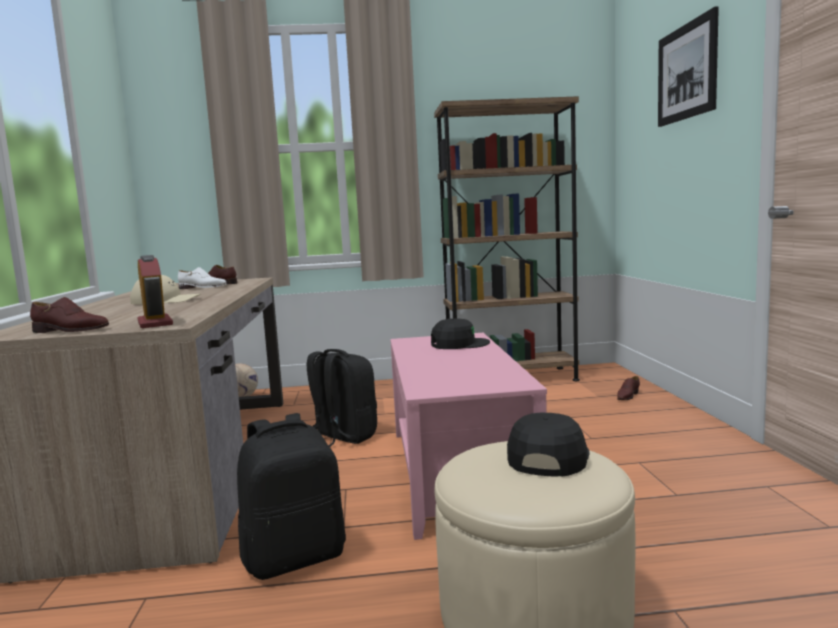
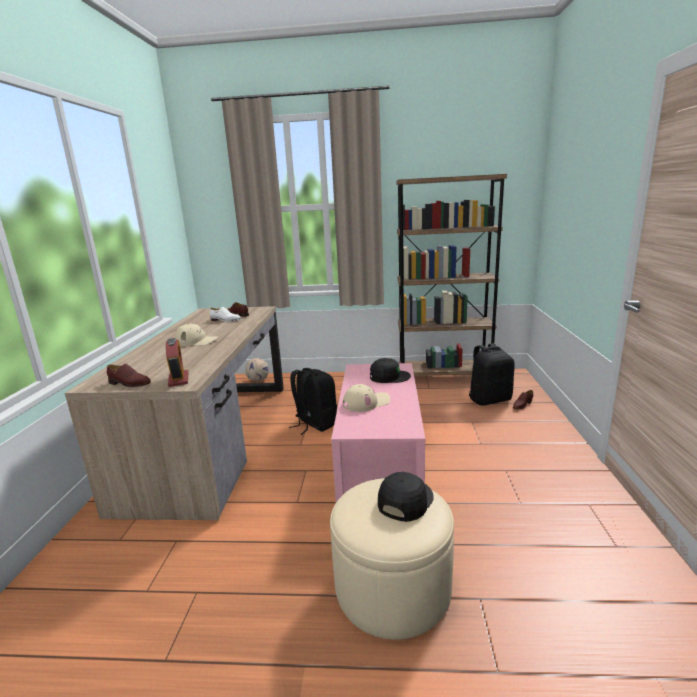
camera: 10 degrees right, 10 degrees up
black backpack [237,413,346,580] -> black backpack moved to [469,343,515,405]
picture [658,6,719,127] -> none
none -> beige cap [343,384,390,412]

